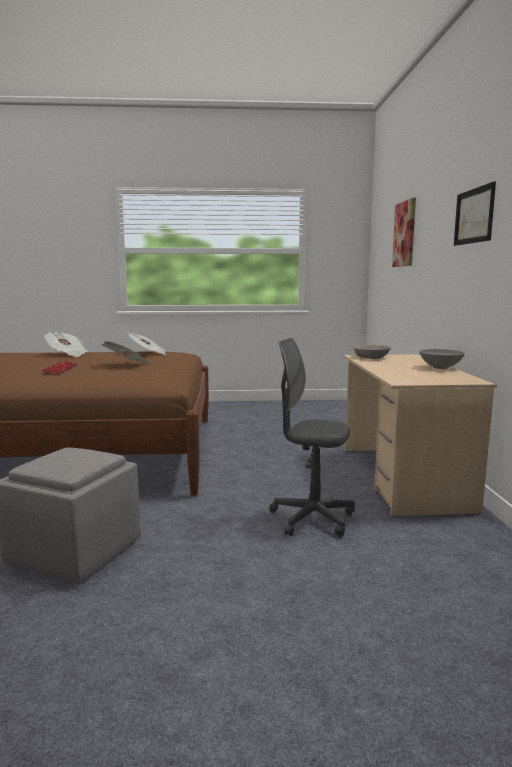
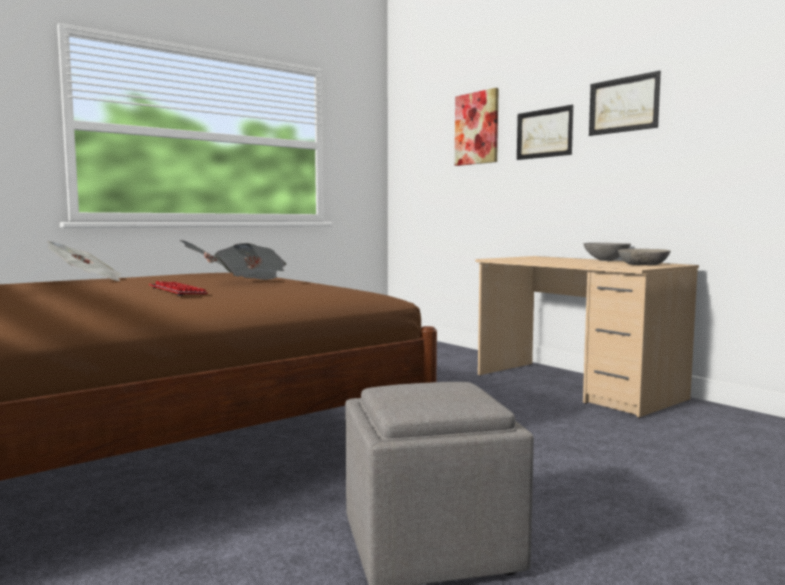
camera: 35 degrees left, 5 degrees down
grey office chair [269,338,355,538] -> none
grey bowl [353,344,391,359] -> grey bowl moved to [618,249,671,265]
none -> picture [517,105,573,160]

